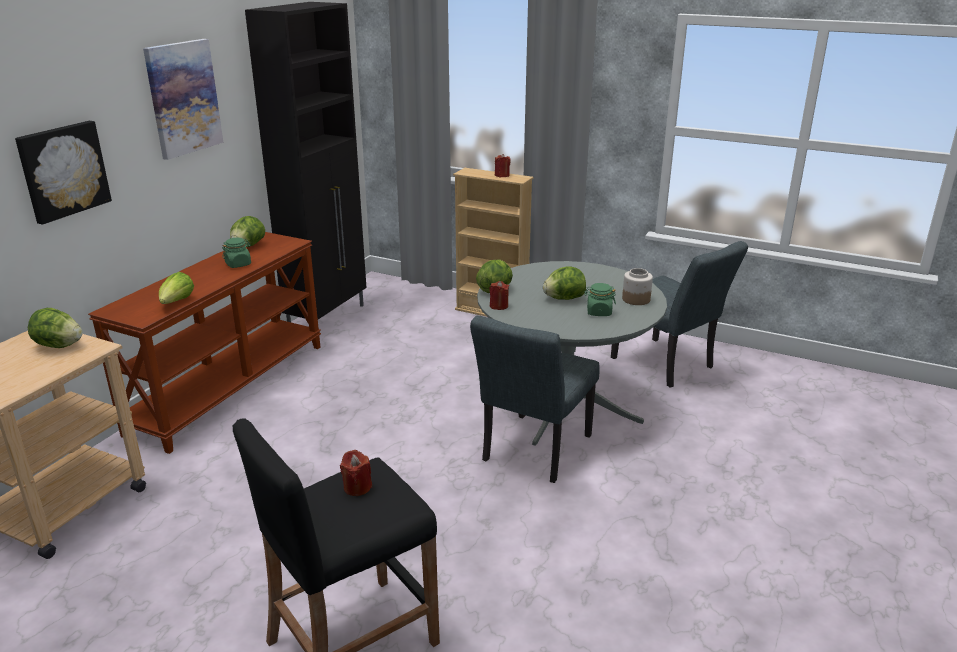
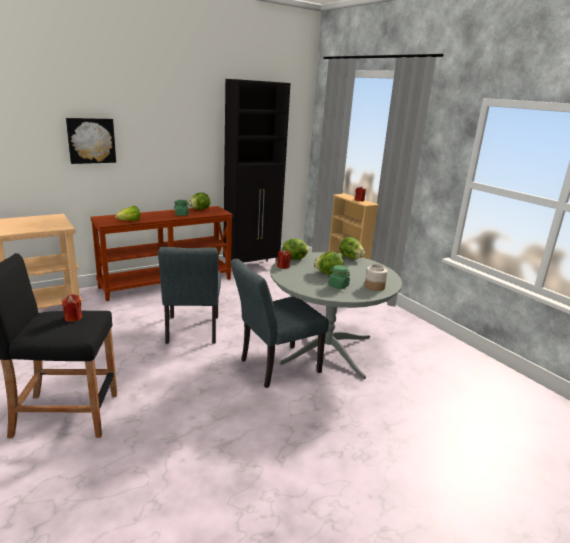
camera: 30 degrees right, 5 degrees down
lettuce [28,308,83,348] -> lettuce moved to [339,237,365,259]
picture [143,39,223,160] -> none
grey chair [611,241,748,388] -> grey chair moved to [158,247,221,344]

